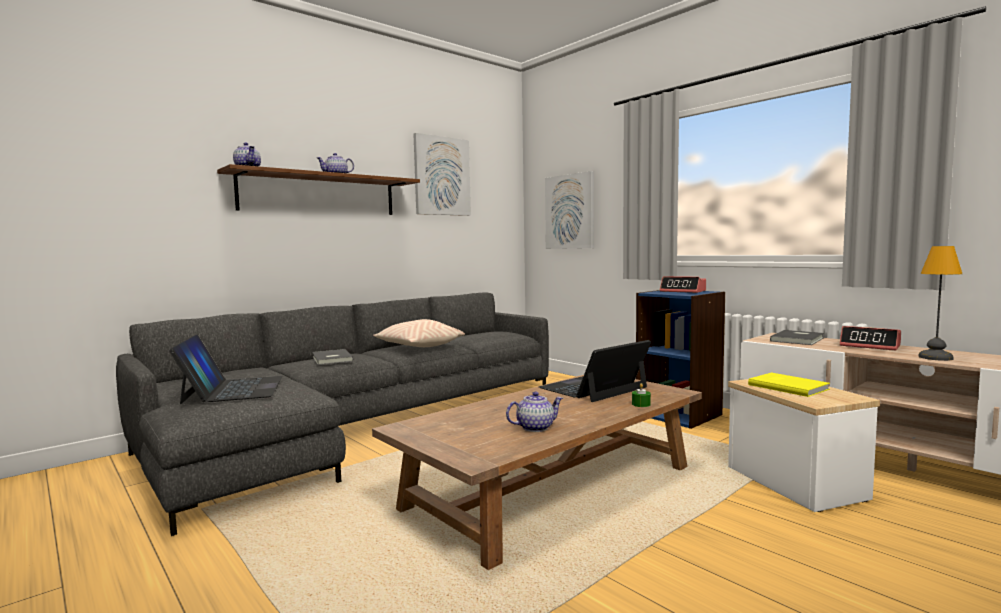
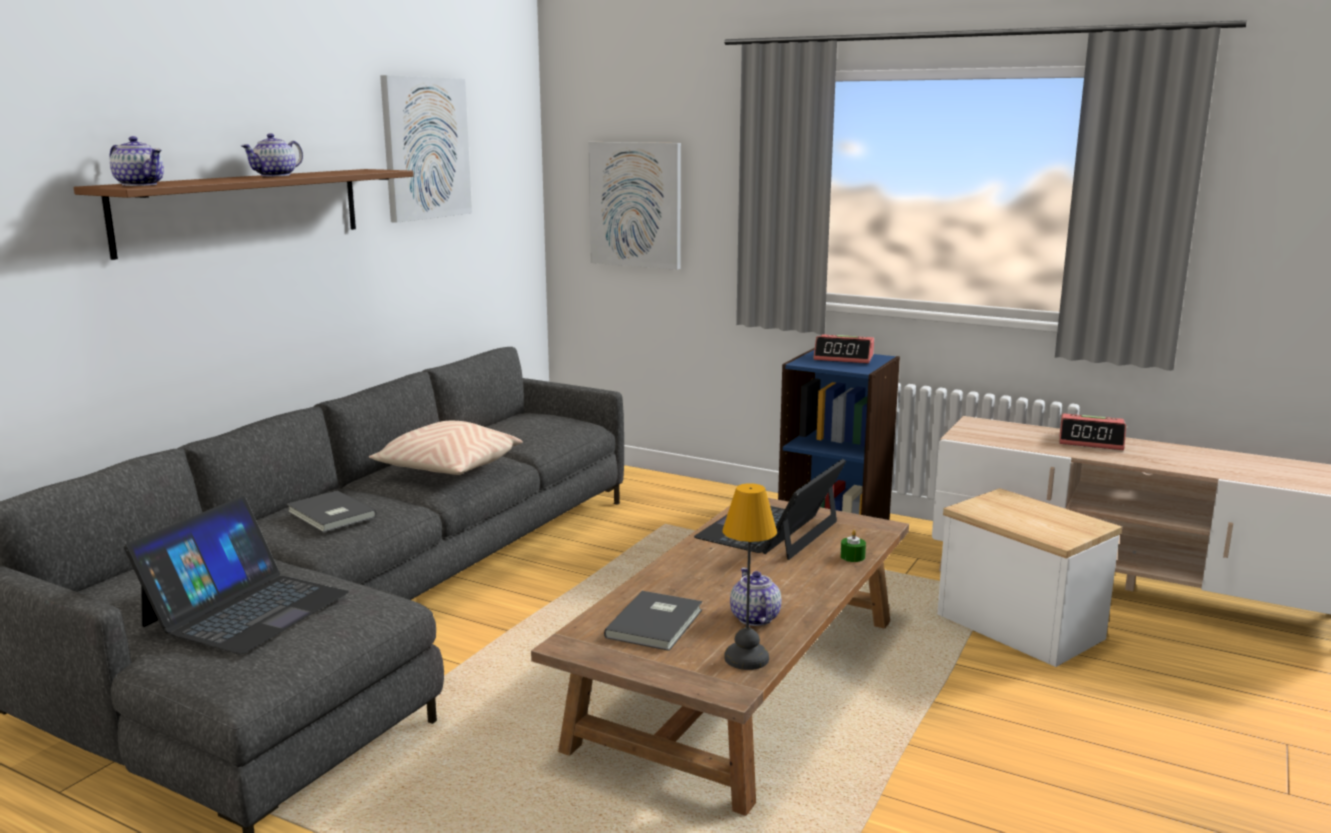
camera: 20 degrees left, 10 degrees up
laptop [169,334,283,404] -> laptop turned 60 degrees clockwise [124,496,349,654]
teapot [506,392,563,432] -> teapot turned 60 degrees counterclockwise [730,567,782,626]
yellow book [748,373,830,397] -> none
grey book [770,330,824,345] -> grey book moved to [604,591,702,651]
table lamp [919,246,962,361] -> table lamp moved to [723,483,777,670]

